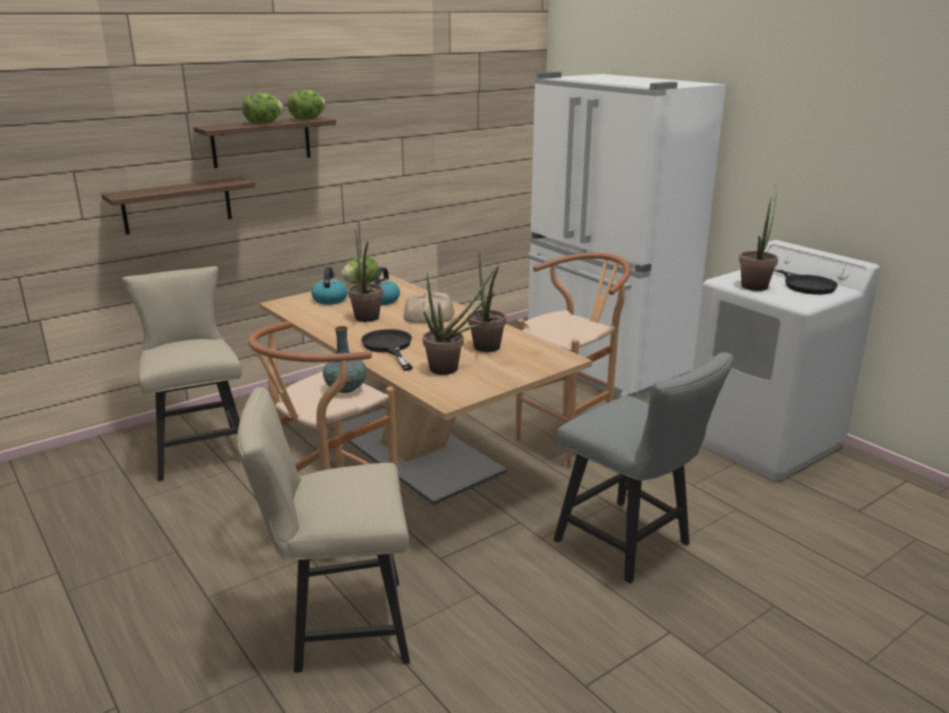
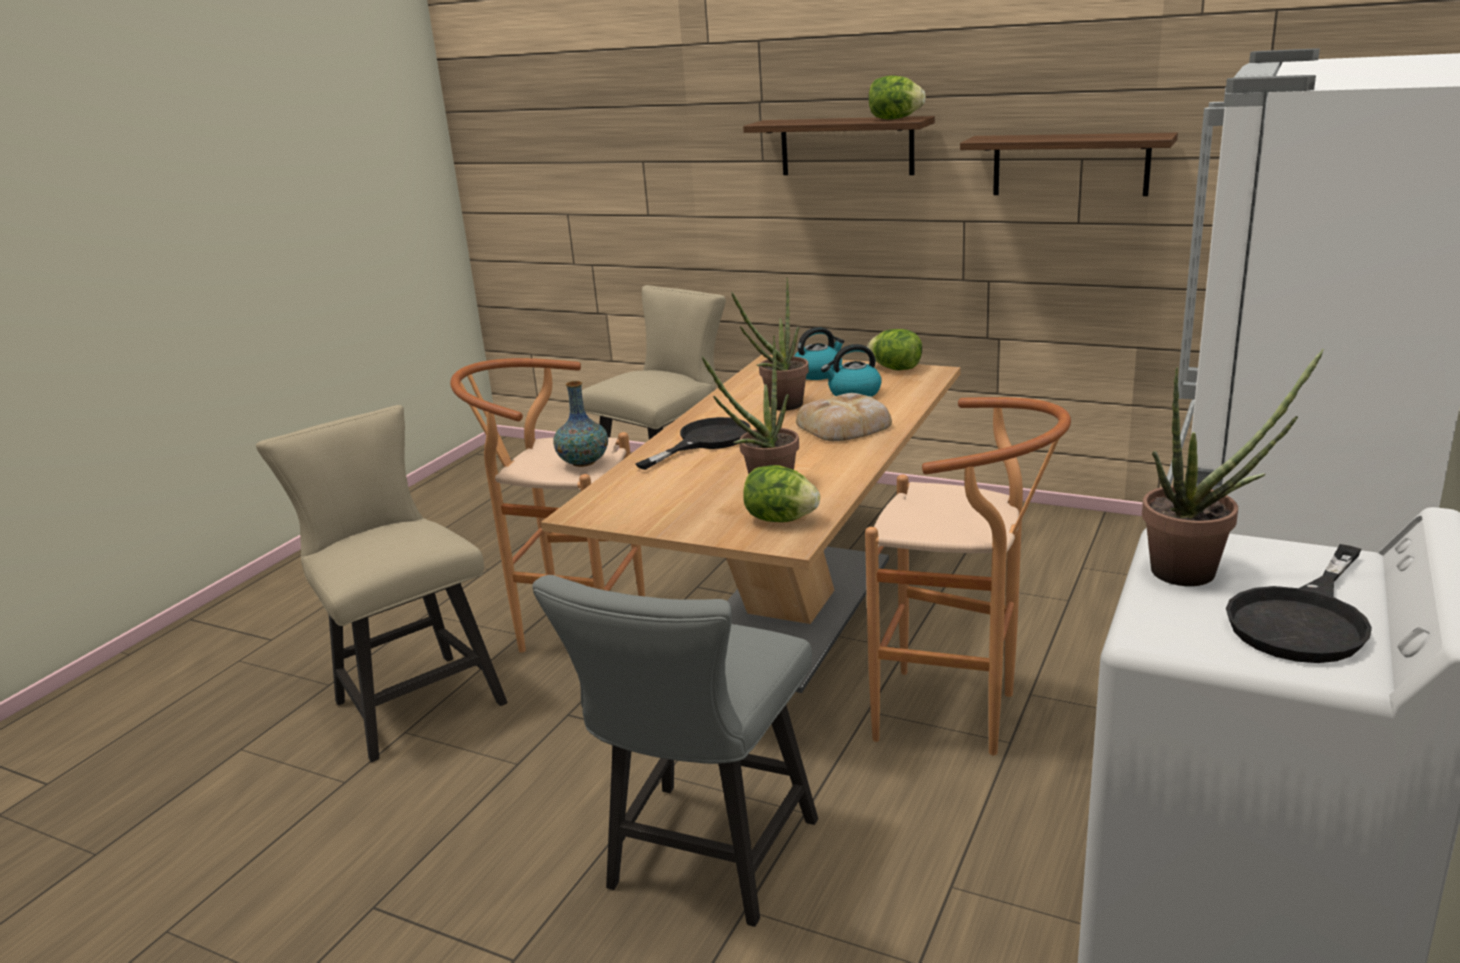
camera: 65 degrees right, 0 degrees up
shelf [101,177,255,235] -> shelf moved to [960,133,1178,196]
lettuce [242,93,284,124] -> lettuce moved to [743,465,820,522]
potted plant [423,269,494,375] -> none

